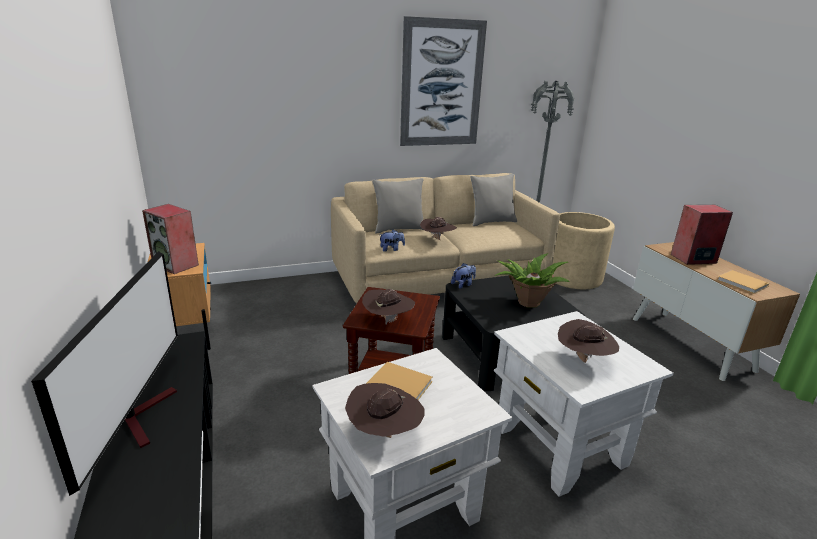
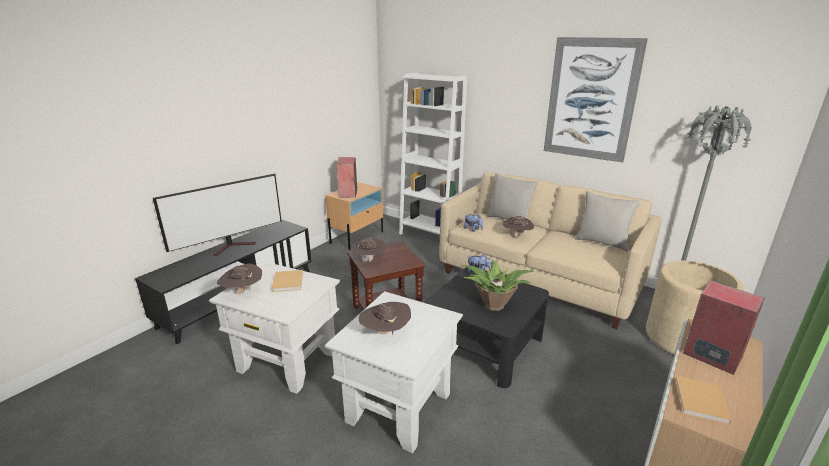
camera: 55 degrees right, 0 degrees up
none -> white bookcase [399,72,467,235]

